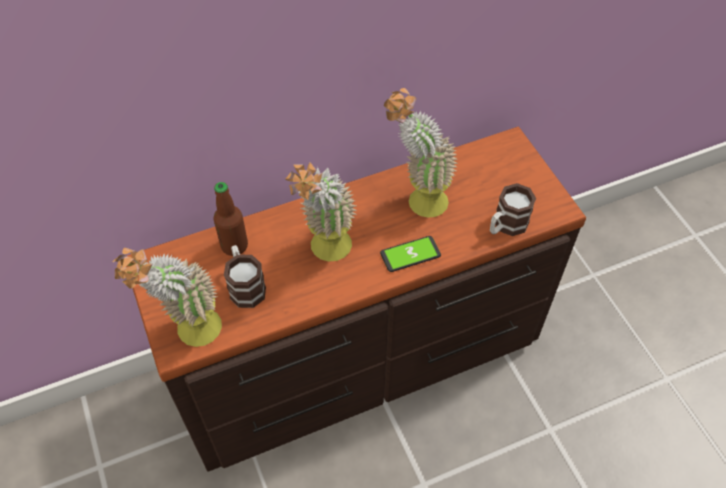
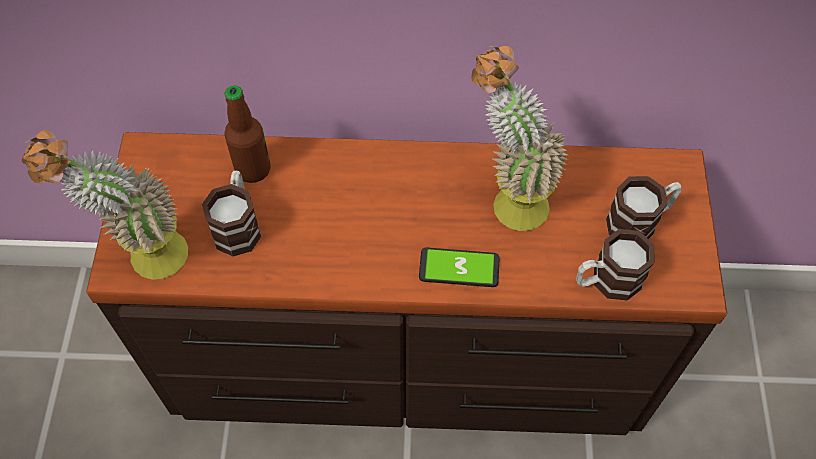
camera: 25 degrees right, 5 degrees up
potted plant [285,162,357,262] -> none
none -> mug [606,176,682,239]

